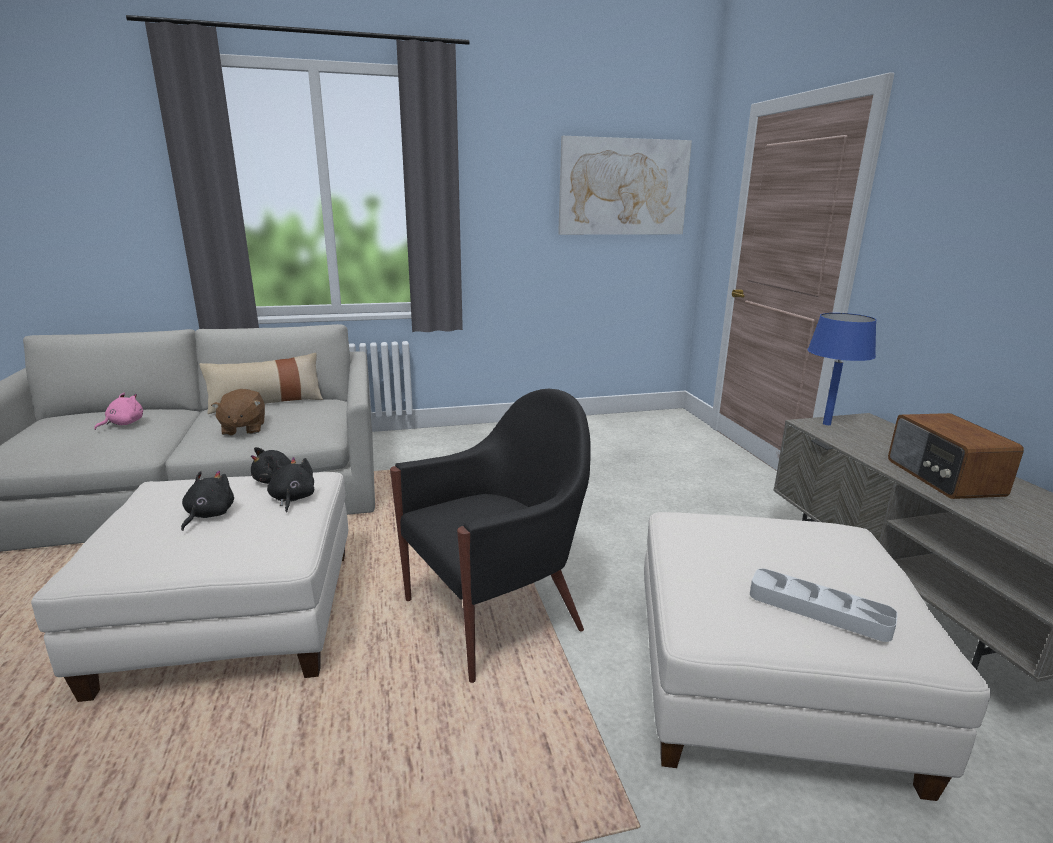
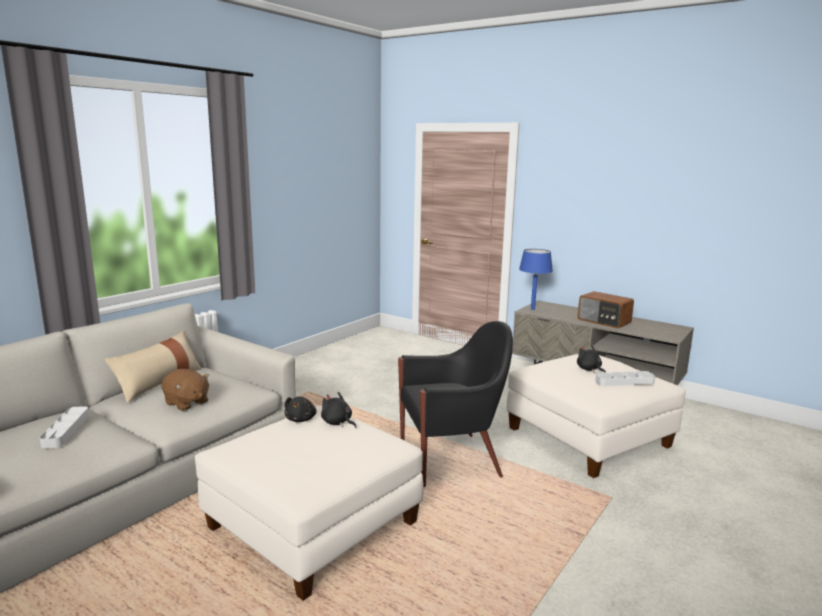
camera: 40 degrees left, 5 degrees down
pink plush toy [94,393,143,430] -> grey tray [39,406,89,448]
black plush toy [181,471,234,531] -> black plush toy moved to [577,346,606,373]
black armchair [390,389,591,683] -> black armchair turned 60 degrees clockwise [398,321,513,487]
picture [558,136,692,235] -> none

